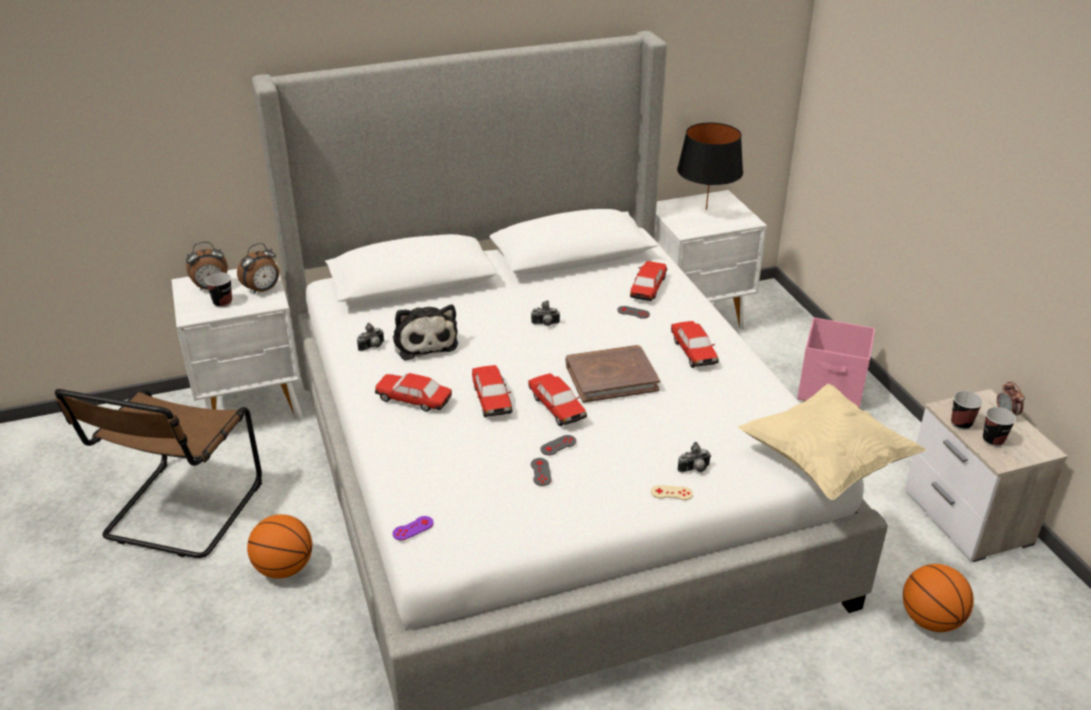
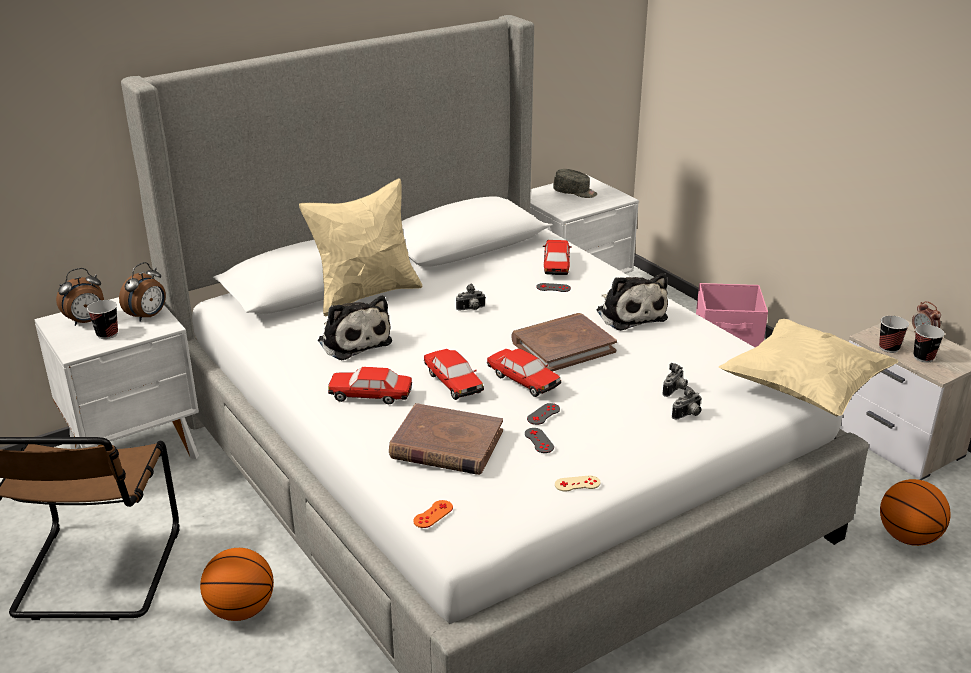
camera: 15 degrees left, 5 degrees down
camera [357,323,384,351] -> camera moved to [662,363,688,397]
purple game controller [392,516,434,540] -> orange game controller [413,500,453,528]
beige game controller [651,485,693,500] -> beige game controller moved to [555,475,601,492]
toy car [671,321,719,368] -> plush toy [597,273,668,331]
black table lamp [677,123,743,210] -> grey cap [553,169,597,198]
none -> beige pillow [299,178,422,316]
none -> brown book [389,403,503,475]

